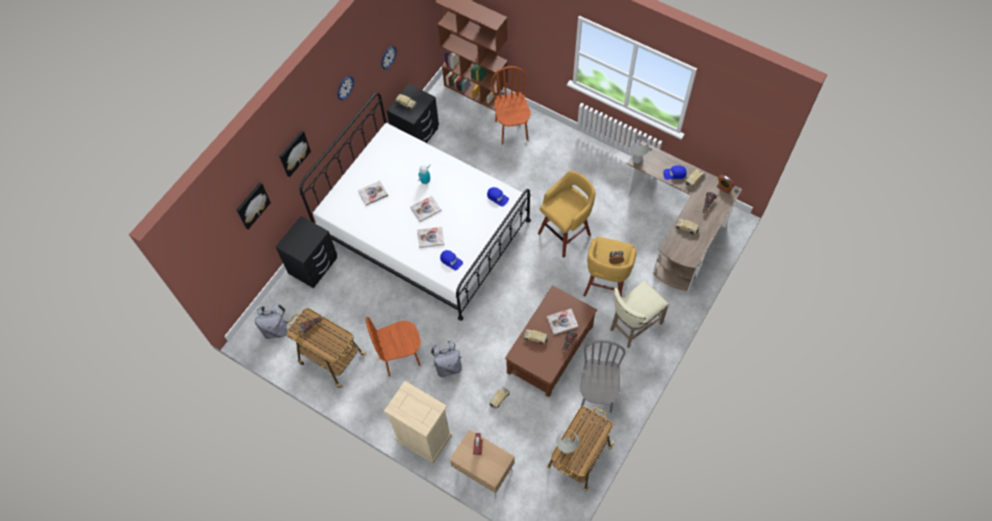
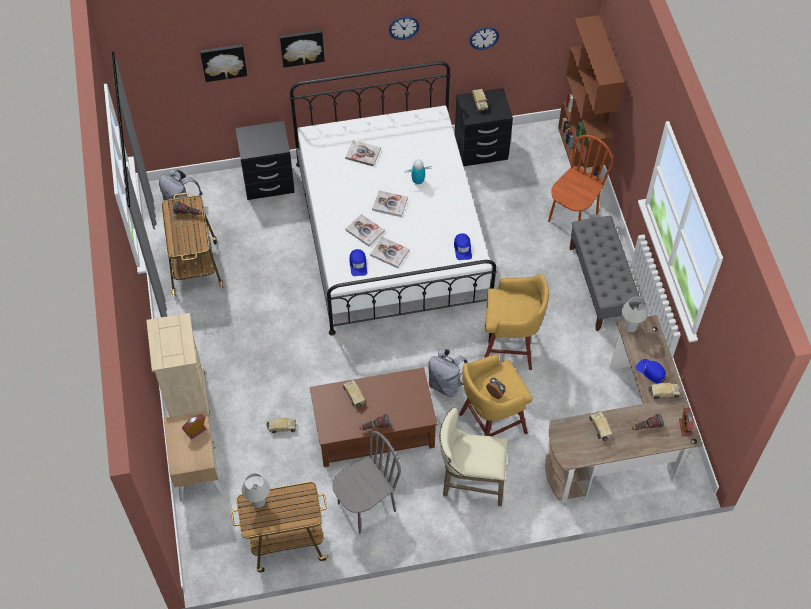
camera: 45 degrees right, 5 degrees down
brown chair [366,317,421,377] -> none
grey backpack [431,341,462,377] -> grey backpack moved to [428,348,468,397]
book [547,309,578,335] -> book moved to [370,237,409,268]
none -> grey bench [570,216,641,331]

